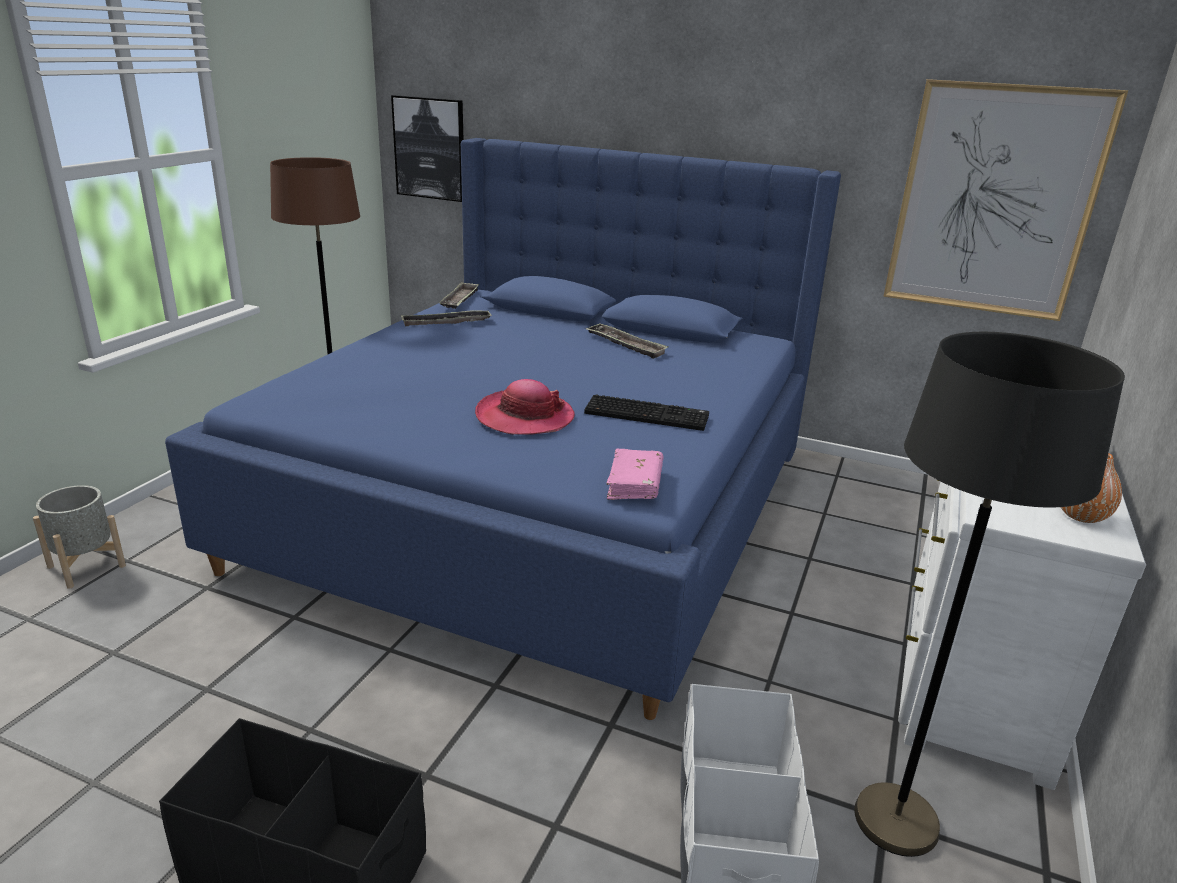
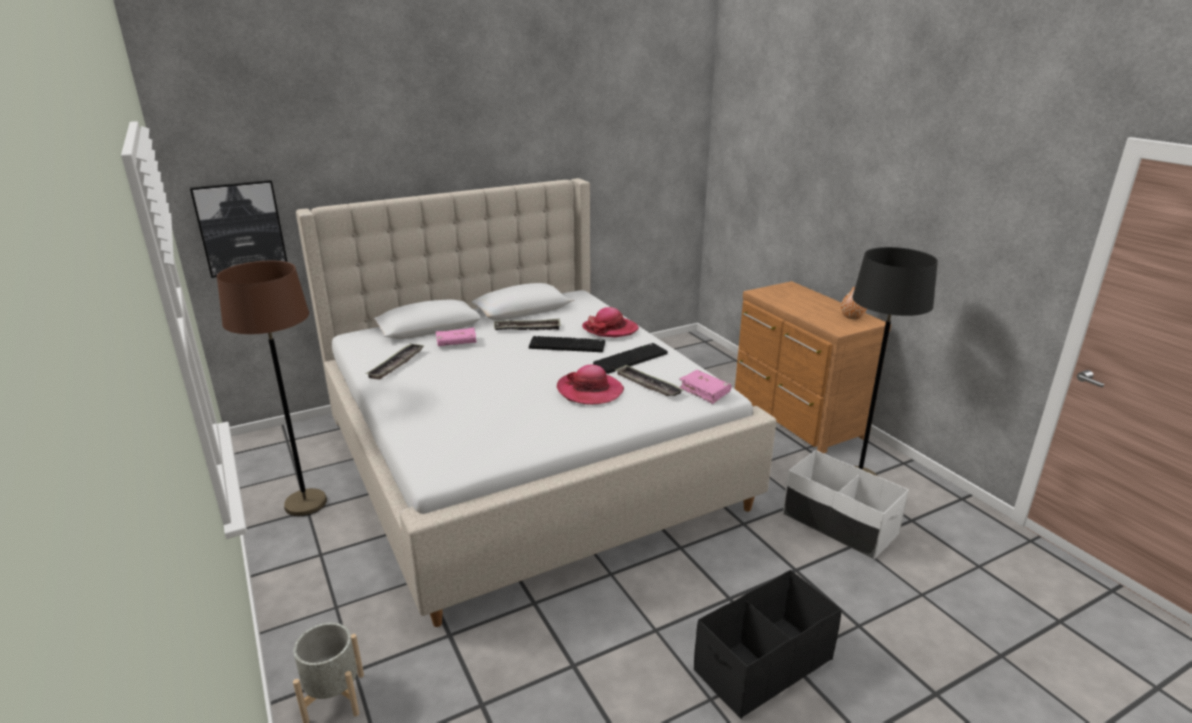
camera: 50 degrees left, 0 degrees up
blue bed [165,138,841,720] -> beige bed [296,178,777,627]
tray [439,282,479,309] -> tray moved to [614,365,684,396]
picture [883,79,1128,321] -> none
white dresser [898,480,1146,790] -> brown dresser [735,281,891,453]
none -> pink book [436,327,477,346]
none -> keyboard [529,336,605,352]
none -> hat [582,307,639,337]

